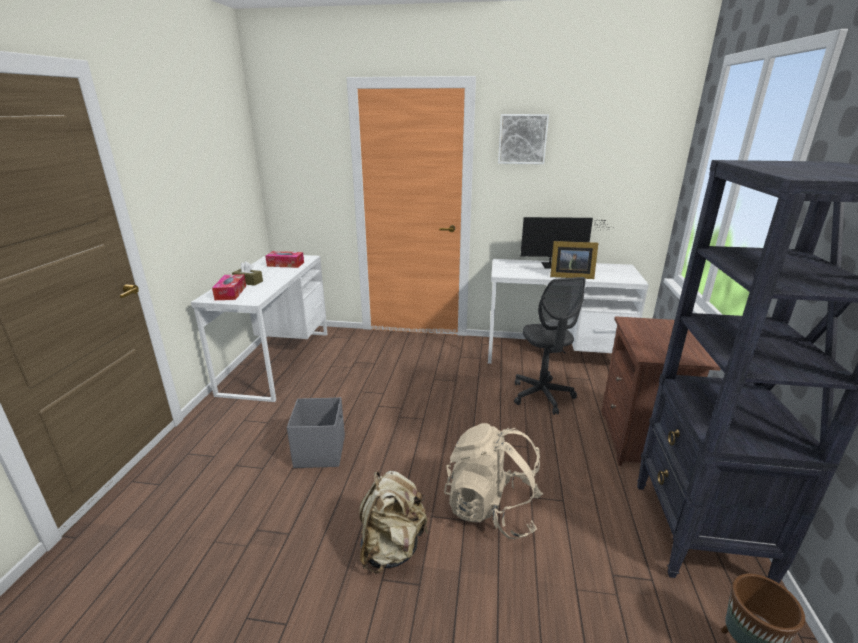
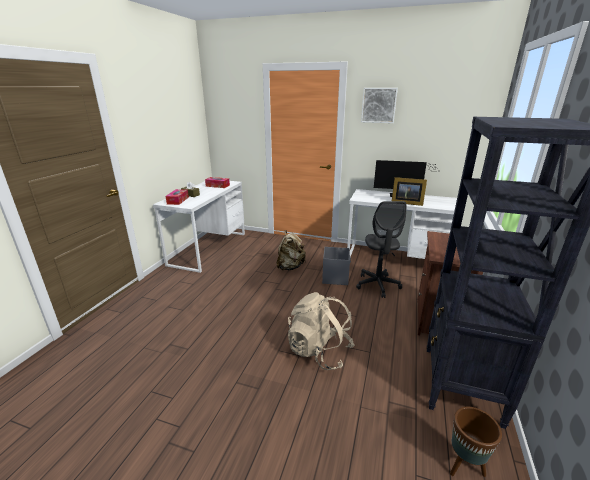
camera: 10 degrees right, 0 degrees up
grey storage box [287,397,345,468] -> grey storage box moved to [322,247,351,285]
beige backpack [359,471,428,574] -> beige backpack moved to [277,230,306,270]

